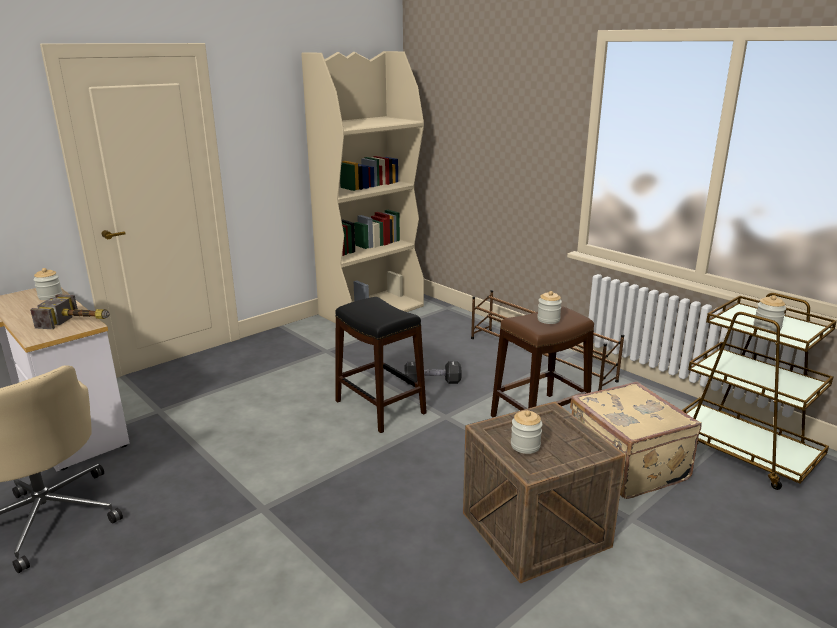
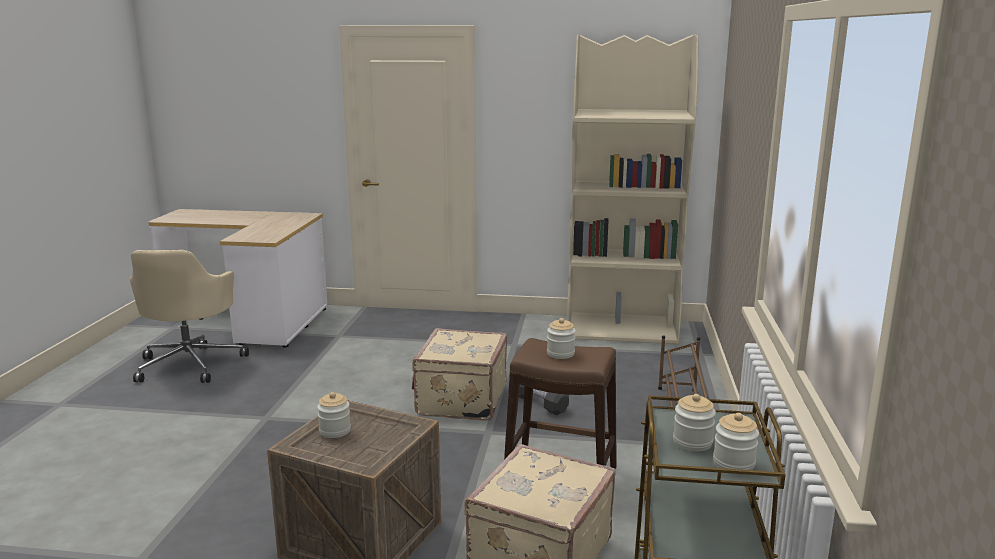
camera: 50 degrees right, 5 degrees down
hammer [30,294,110,329] -> none
jar [33,268,62,300] -> jar moved to [713,413,759,470]
black stool [335,297,427,433] -> beige suitcase [412,328,507,421]

